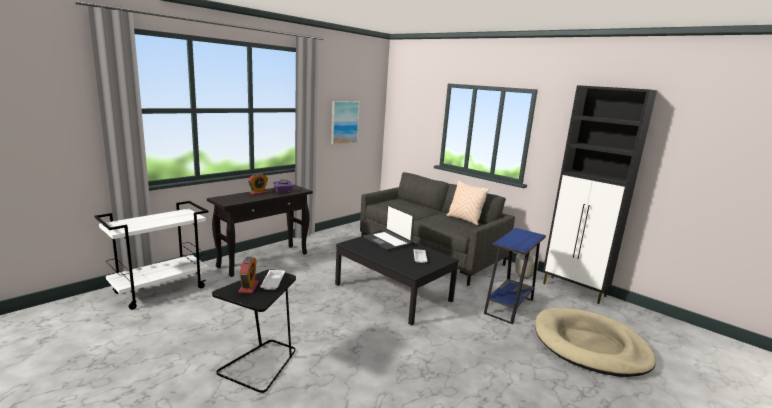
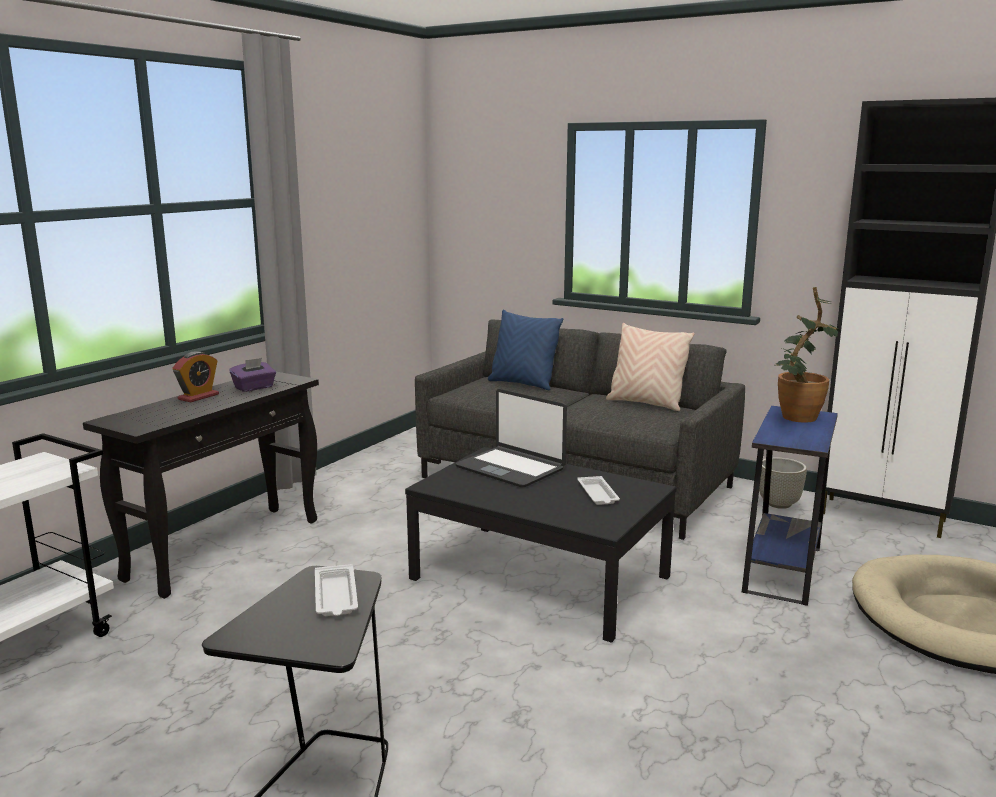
camera: 10 degrees left, 0 degrees up
alarm clock [238,257,259,294] -> none
picture [331,101,359,145] -> none
none -> blue pillow [488,310,563,390]
none -> potted plant [774,287,840,423]

